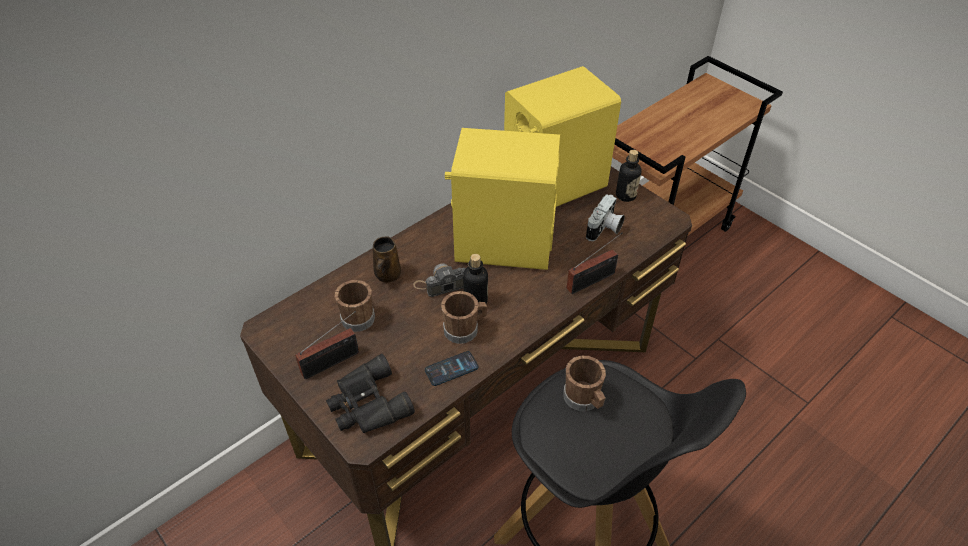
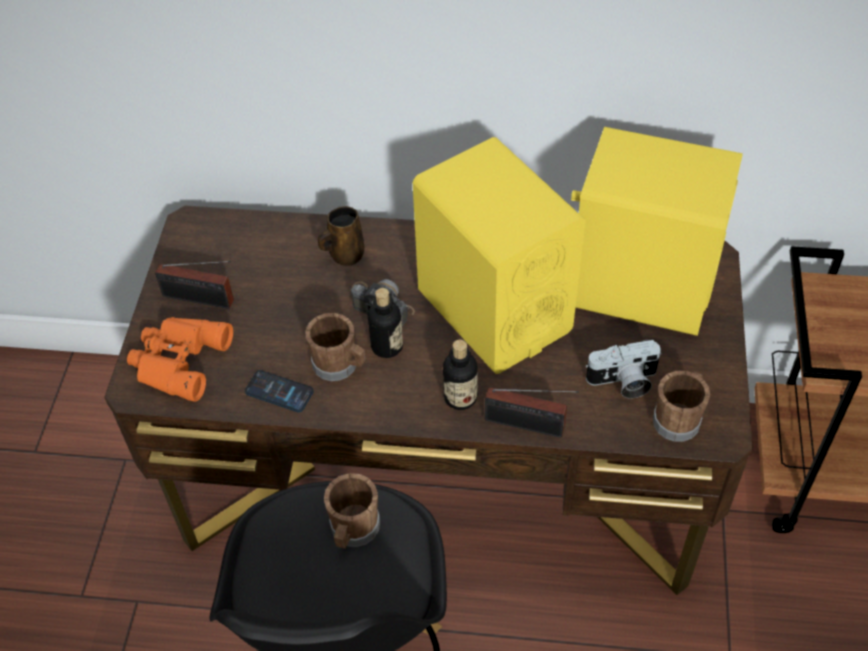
camera: 50 degrees right, 5 degrees up
black binoculars [326,354,415,433] -> orange binoculars [127,317,233,402]
brown mug [335,280,375,332] -> brown mug moved to [653,371,710,442]
bottle [616,150,642,202] -> bottle moved to [443,340,478,410]

